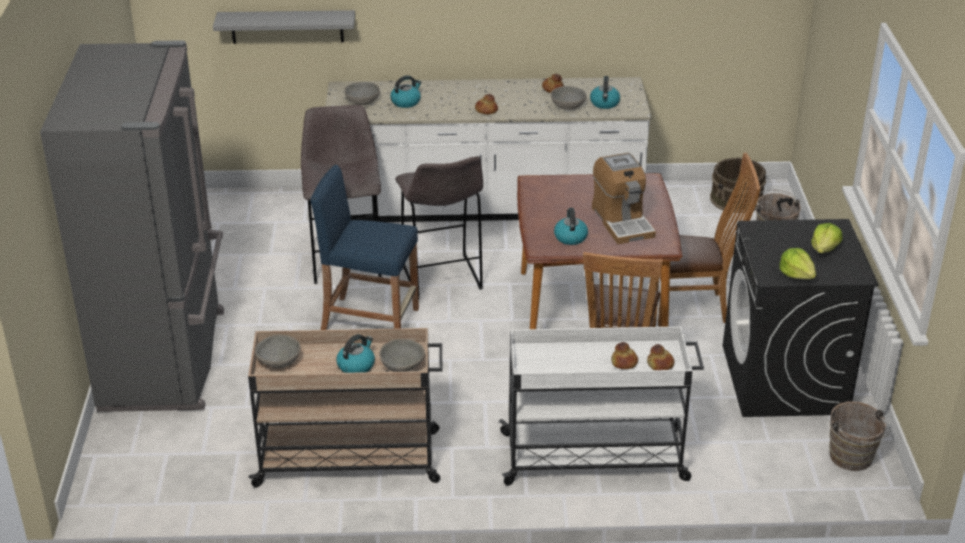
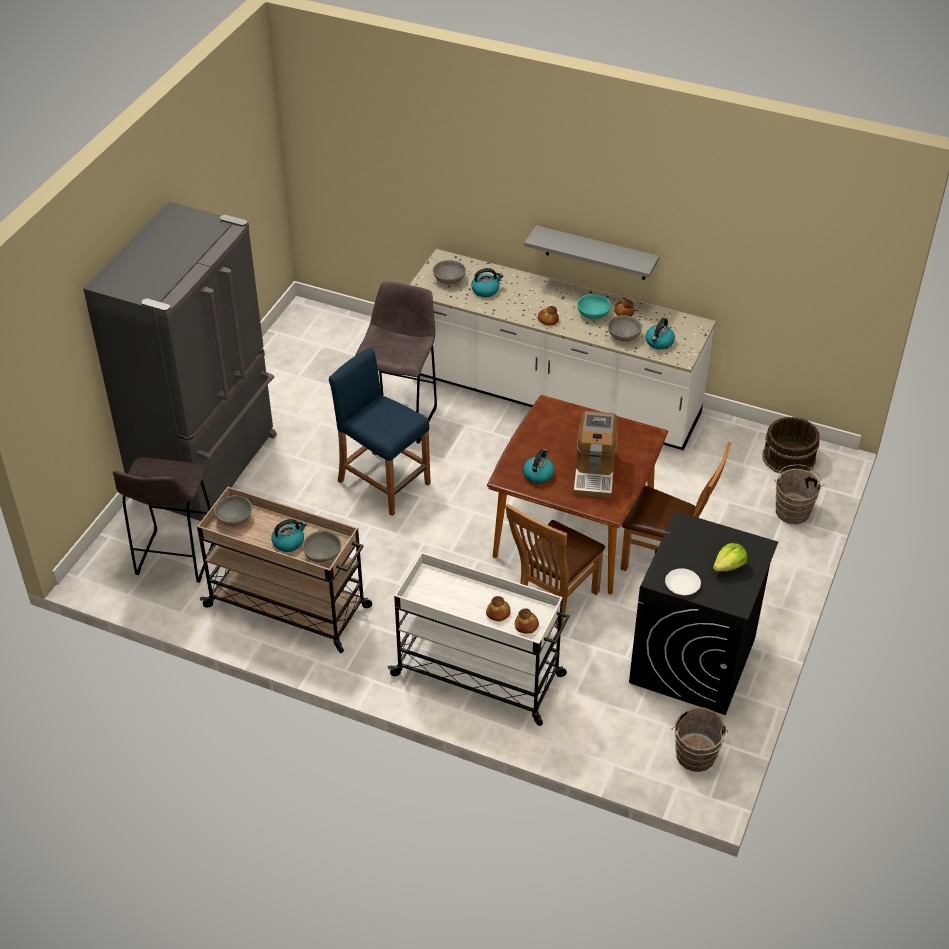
camera: 25 degrees right, 10 degrees up
grey shelf [213,10,355,44] -> grey shelf moved to [524,225,659,280]
grey stool [395,156,483,299] -> grey stool moved to [113,457,214,583]
lettuce [779,248,816,279] -> white plate [665,568,701,595]
none -> turquoise bowl [577,294,611,319]

